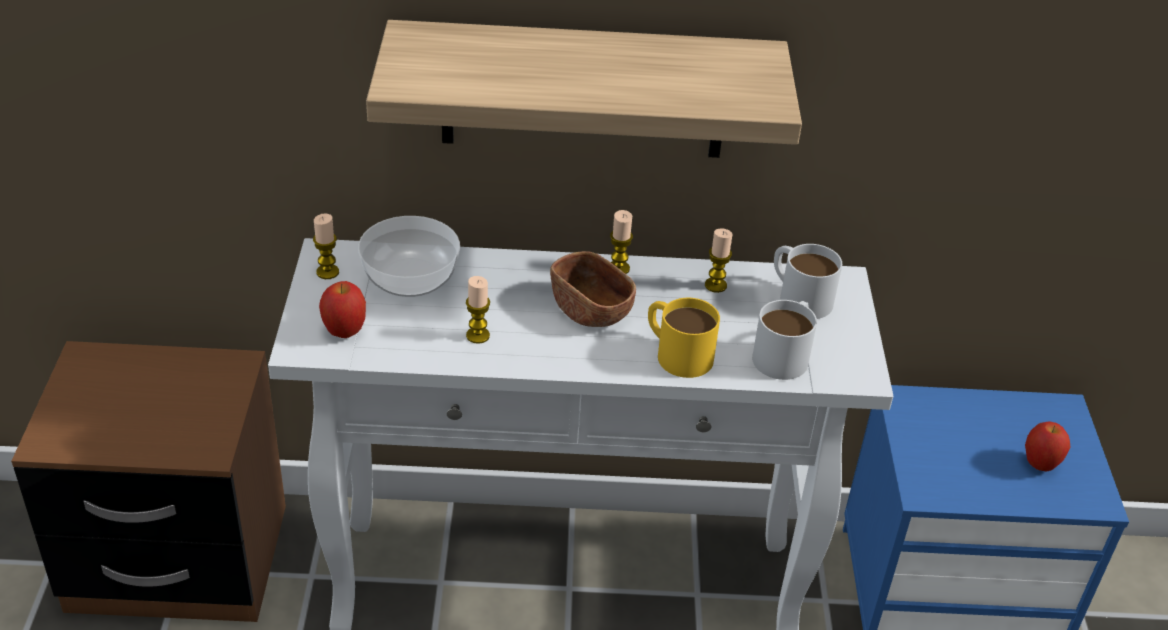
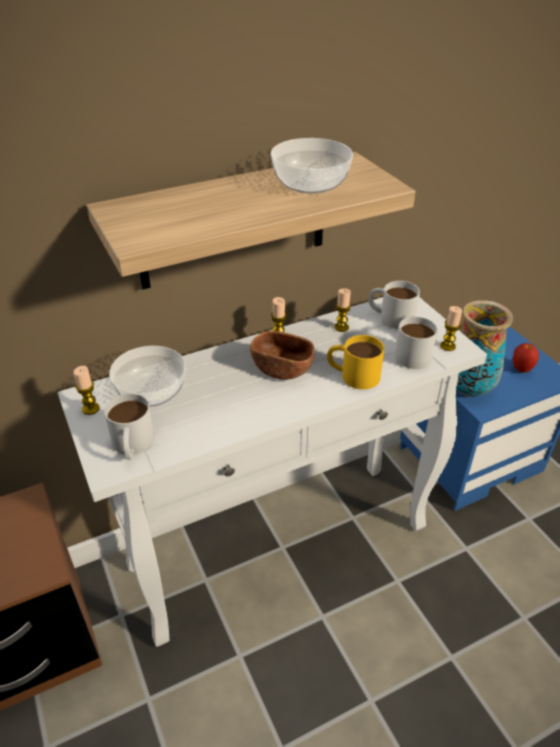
camera: 25 degrees left, 0 degrees up
apple [319,281,366,338] -> white mug [104,393,155,460]
candle [466,276,490,344] -> candle moved to [440,306,462,351]
none -> bowl [271,138,353,194]
none -> vase [456,300,513,397]

